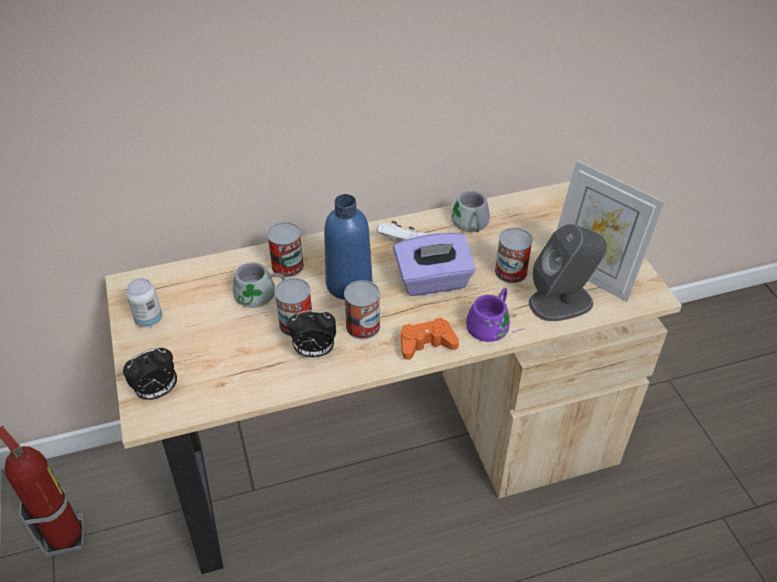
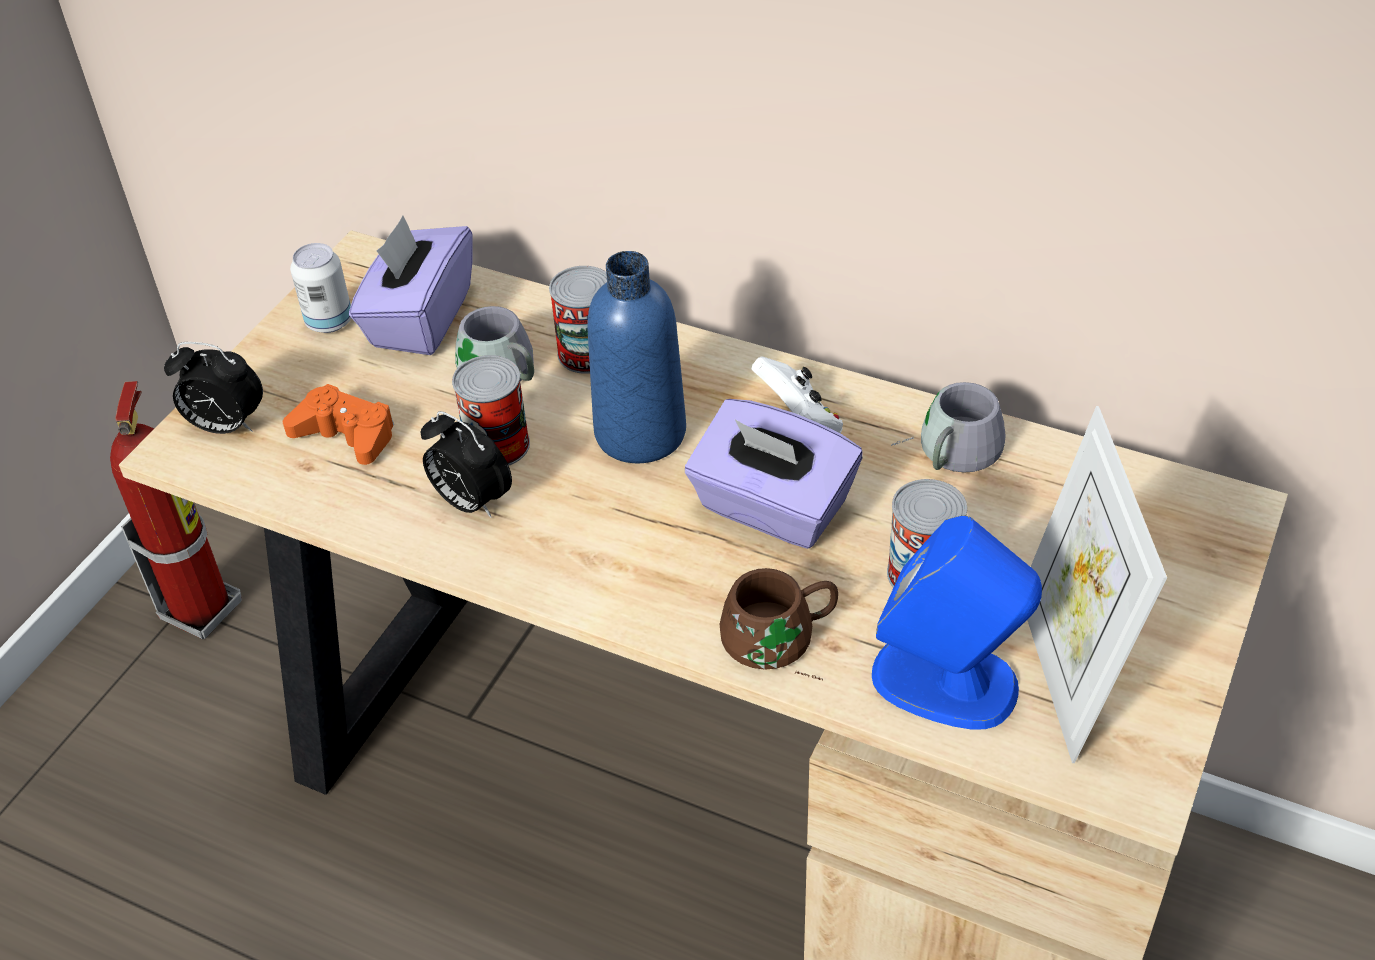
camera: 45 degrees right, 0 degrees up
can [344,280,380,339] -> none
orange game controller [401,318,459,360] -> orange game controller moved to [283,384,394,465]
purple mug [466,288,524,342] -> brown mug [719,568,838,681]
grey speaker [529,224,607,321] -> blue speaker [872,516,1042,730]
none -> purple tissue box [349,216,472,355]

